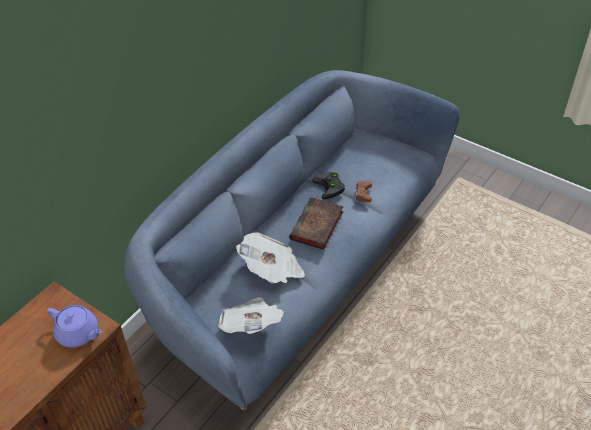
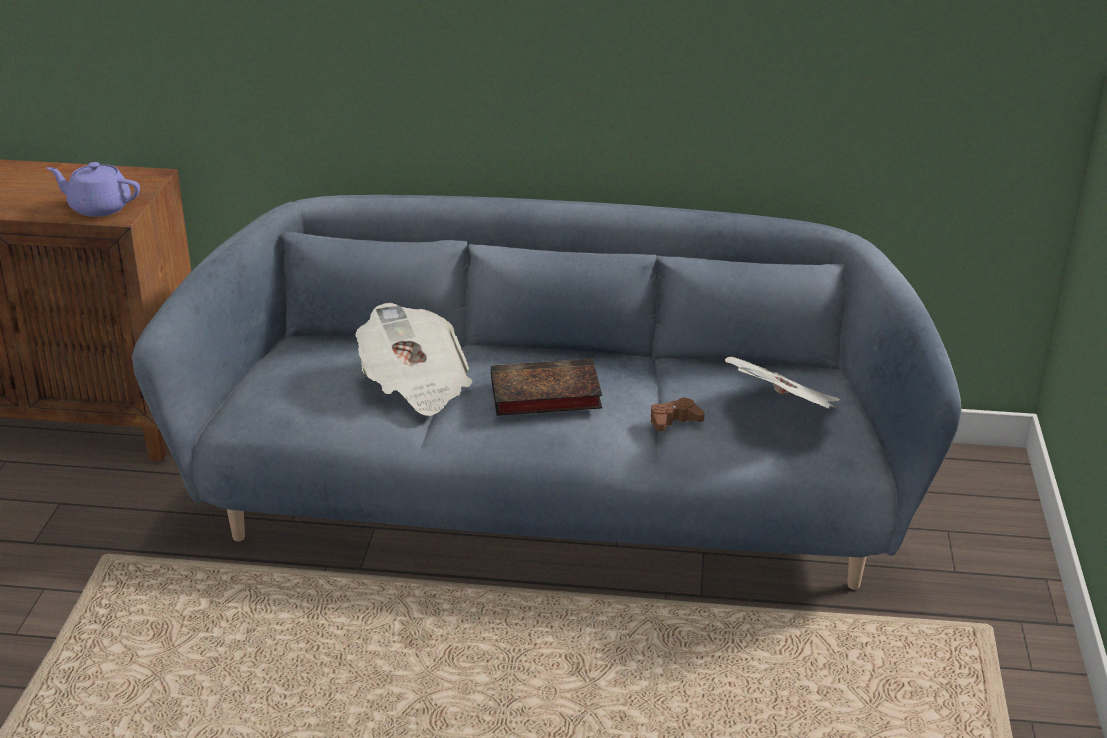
camera: 60 degrees right, 15 degrees down
purple teapot [47,305,102,348] -> purple teapot turned 105 degrees clockwise [47,162,140,217]
newspaper [218,297,284,334] -> newspaper moved to [725,357,840,409]
black game controller [312,172,345,199] -> none

